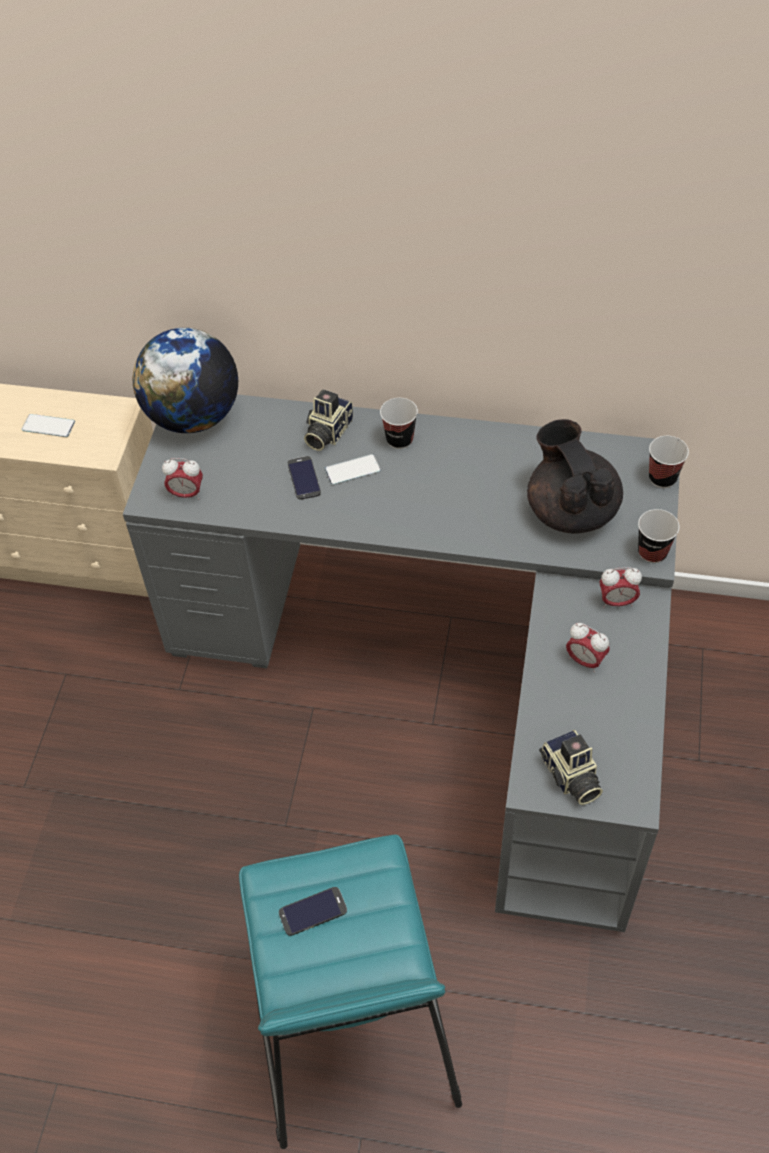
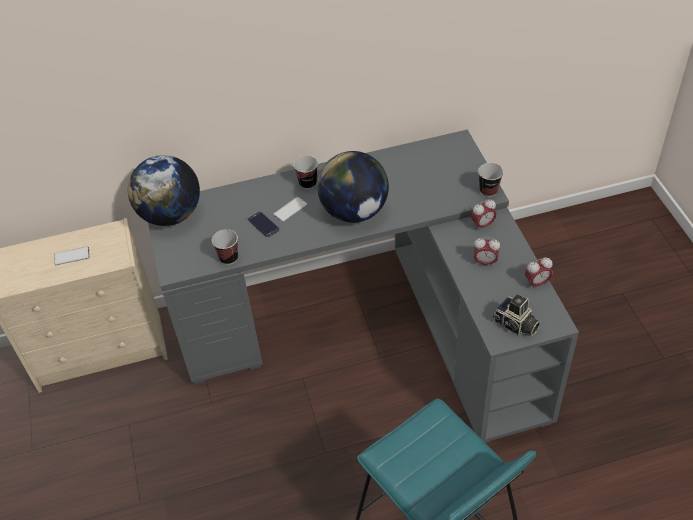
camera: 25 degrees left, 5 degrees down
alarm clock [162,458,203,500] -> alarm clock moved to [525,257,553,289]
phone [279,887,347,936] -> none
camera [304,389,353,451] -> none
black teapot [527,419,623,534] -> none
cup [649,436,689,488] -> cup moved to [212,229,238,265]
none -> globe [317,151,389,223]

